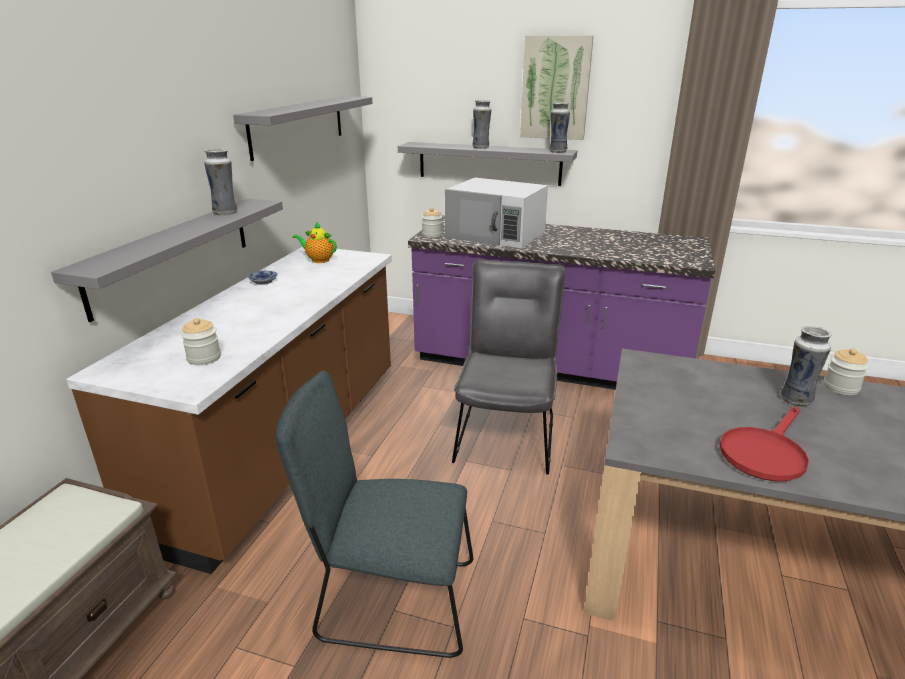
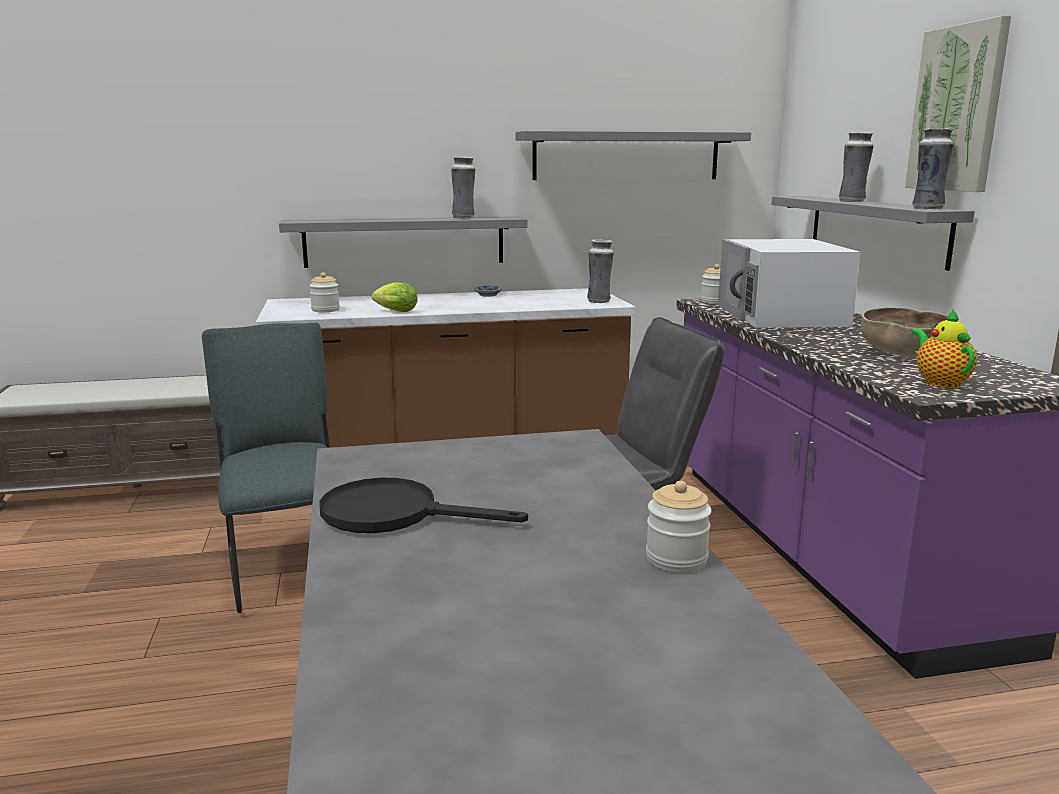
camera: 60 degrees right, 10 degrees down
teapot [293,222,337,263] -> teapot moved to [912,310,977,388]
red frying pan [719,407,809,481] -> black frying pan [319,478,528,533]
vase [781,326,832,407] -> vase moved to [587,239,614,303]
none -> lettuce [372,282,418,312]
none -> brown bowl [861,307,948,357]

